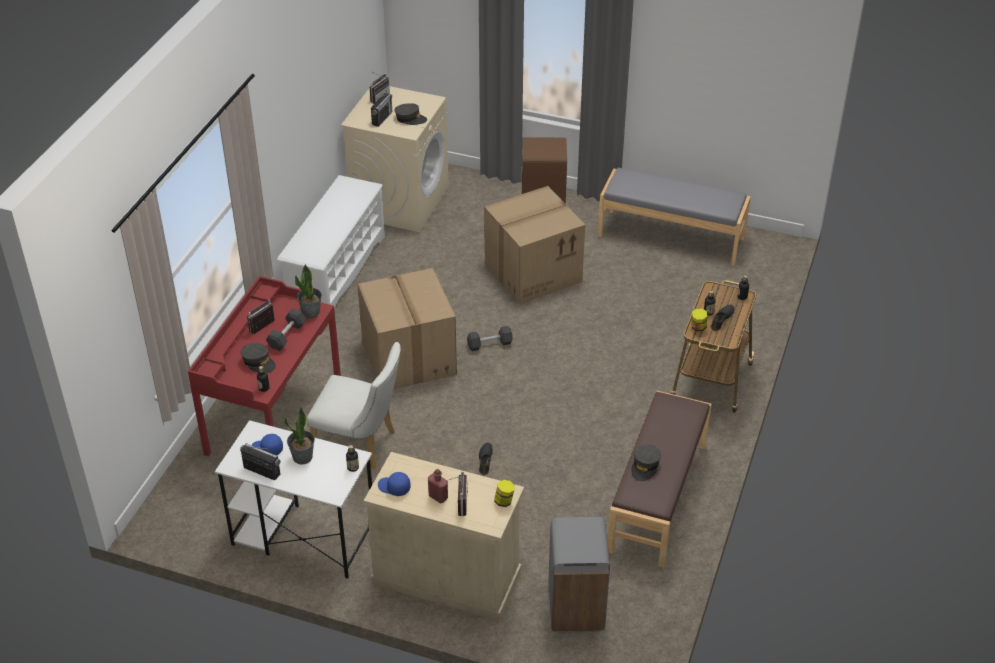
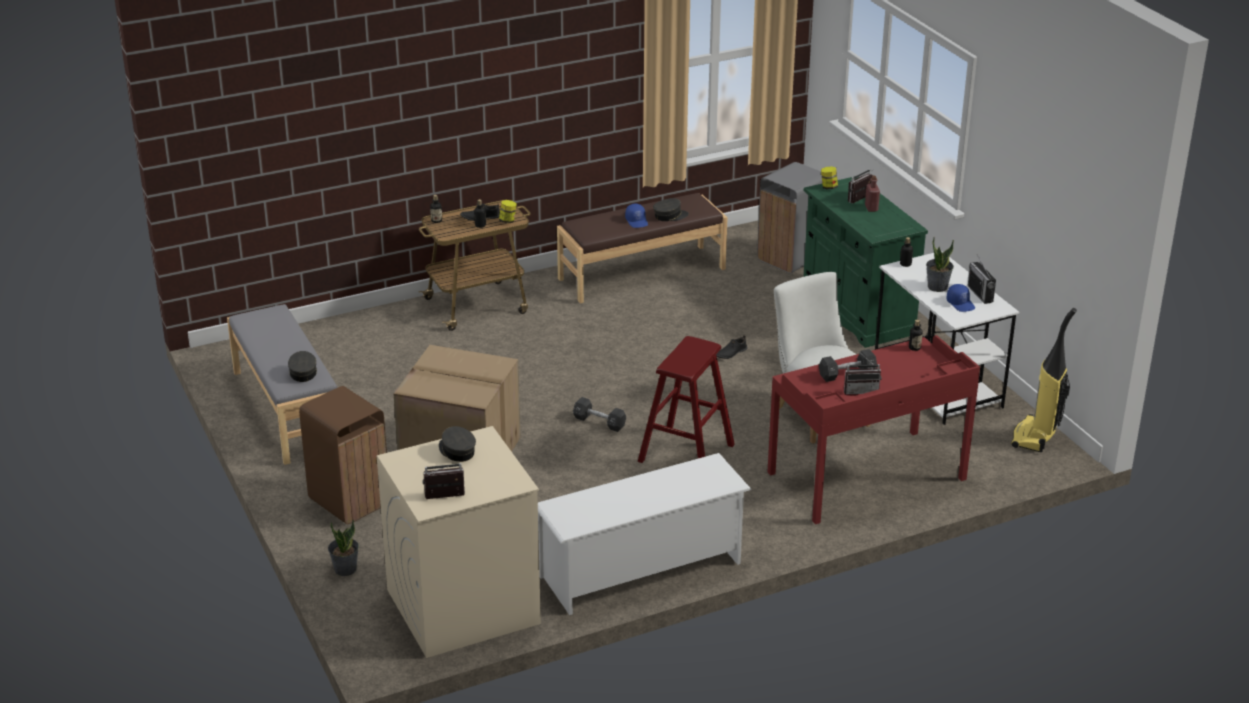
camera: 135 degrees left, 10 degrees down
grey cap [241,343,276,373] -> grey cap moved to [288,351,317,382]
potted plant [295,264,322,318] -> potted plant moved to [328,520,359,576]
cardboard box [358,268,457,389] -> red stool [638,336,735,463]
beige cabinet [363,452,524,621] -> green cabinet [803,177,928,348]
radio [371,93,392,127] -> none
blue cap [378,472,411,496] -> blue cap moved to [625,204,648,228]
none -> vacuum cleaner [1011,308,1077,452]

